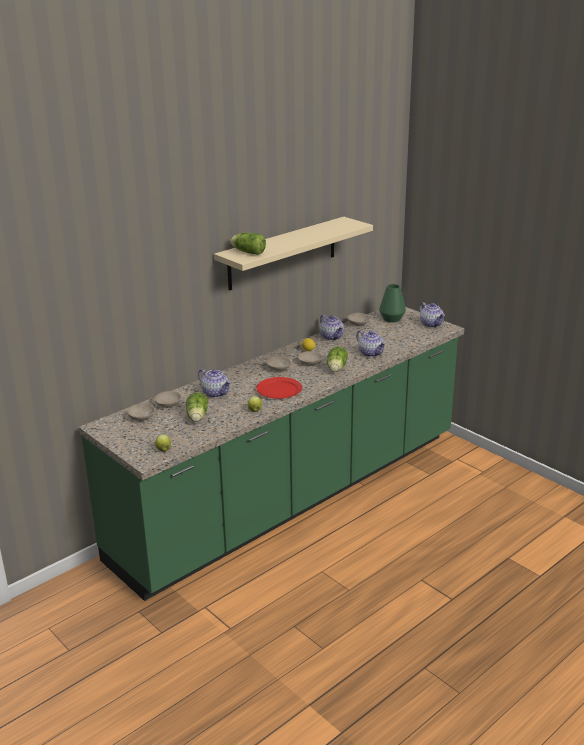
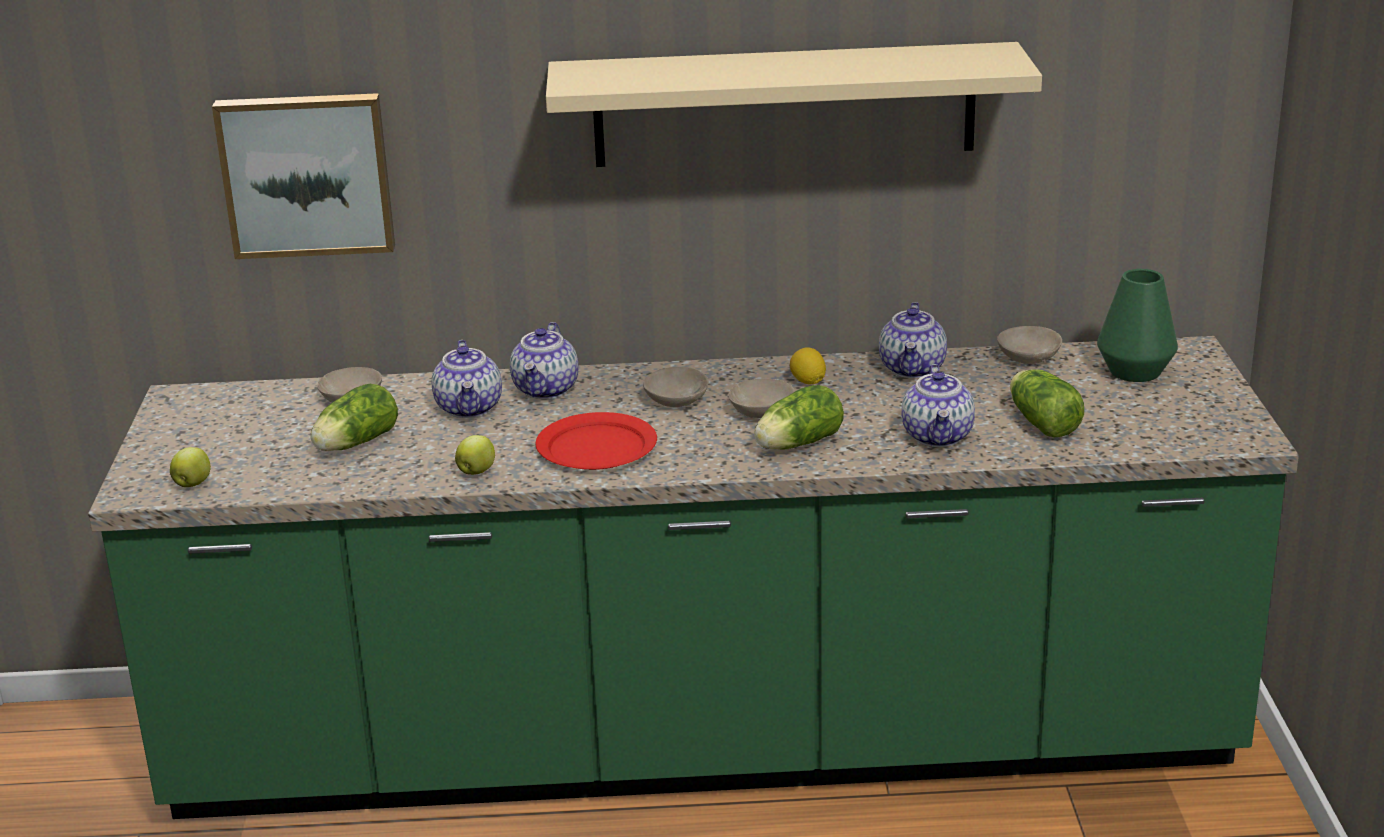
camera: 40 degrees right, 0 degrees up
beige bowl [127,403,155,421] -> none
lettuce [230,233,266,255] -> lettuce moved to [1010,369,1084,437]
teapot [419,302,445,328] -> teapot moved to [510,322,578,399]
none -> picture [212,93,395,259]

